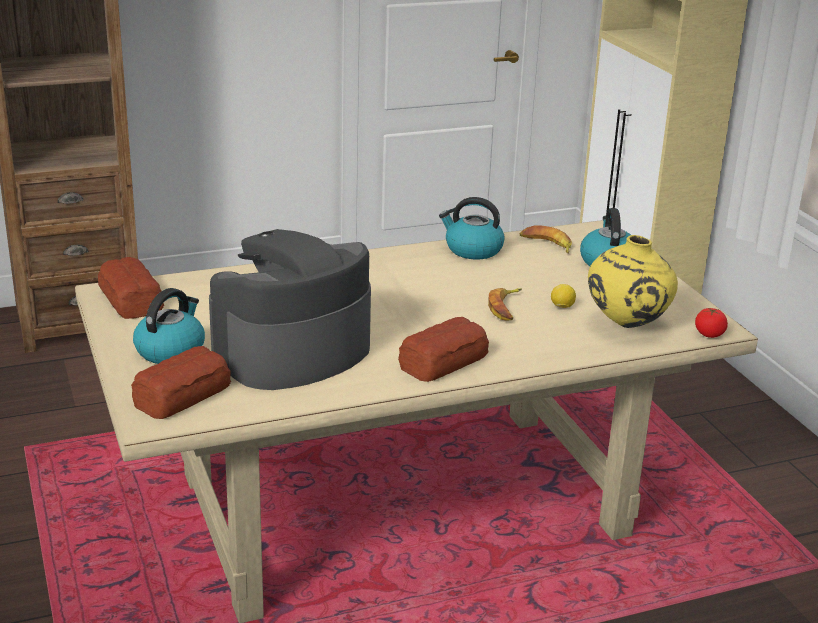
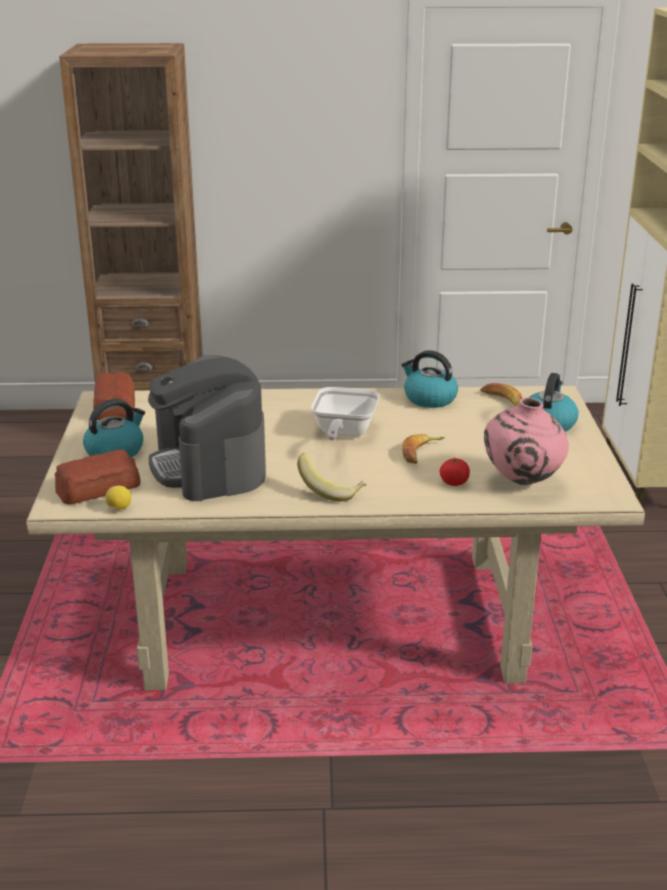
camera: 20 degrees right, 0 degrees up
coffee machine [209,229,371,390] -> coffee machine turned 90 degrees counterclockwise [148,355,266,501]
bread [398,317,489,382] -> banana [297,453,367,501]
lemon [551,284,576,308] -> lemon moved to [105,486,131,510]
yellow vase [588,235,678,328] -> pink vase [484,397,569,485]
tomato [695,307,728,338] -> tomato moved to [440,458,470,486]
none -> frying pan [311,387,380,440]

